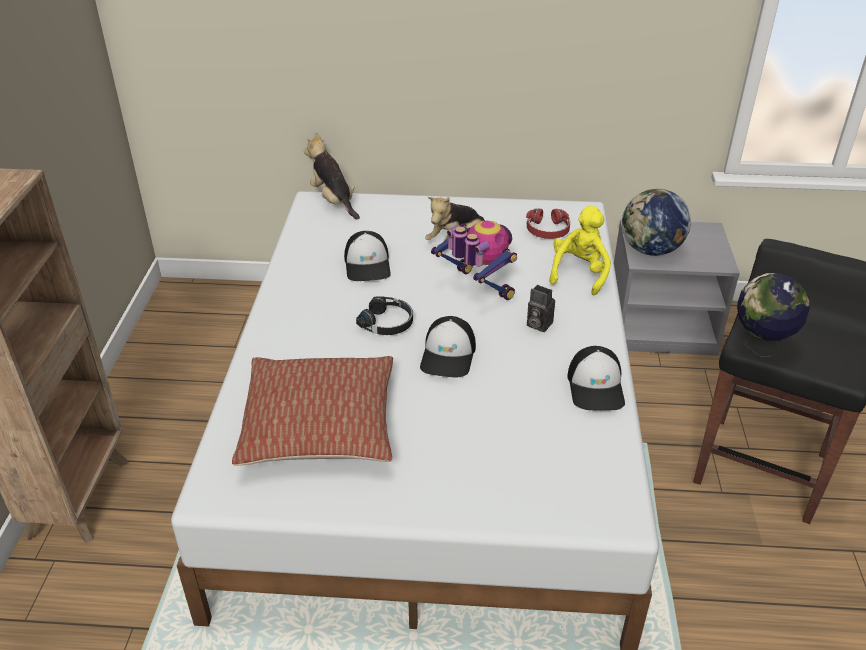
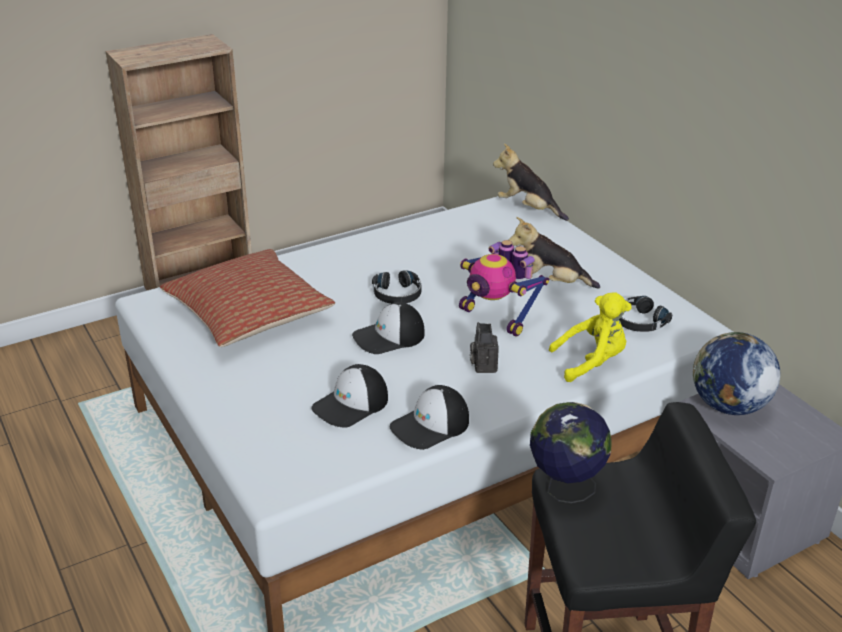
camera: 55 degrees right, 5 degrees down
plush toy [304,133,360,220] -> plush toy turned 75 degrees counterclockwise [493,143,569,221]
cap [344,231,391,281] -> cap moved to [311,364,388,428]
toy robot [431,221,517,300] -> toy robot turned 120 degrees clockwise [459,240,549,337]
red headphones [526,208,570,239] -> black headphones [619,296,672,332]

